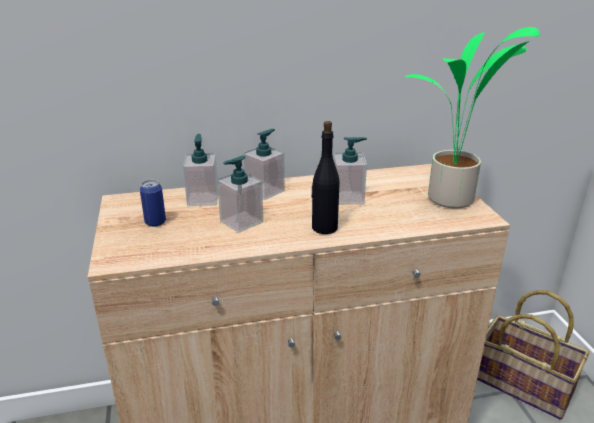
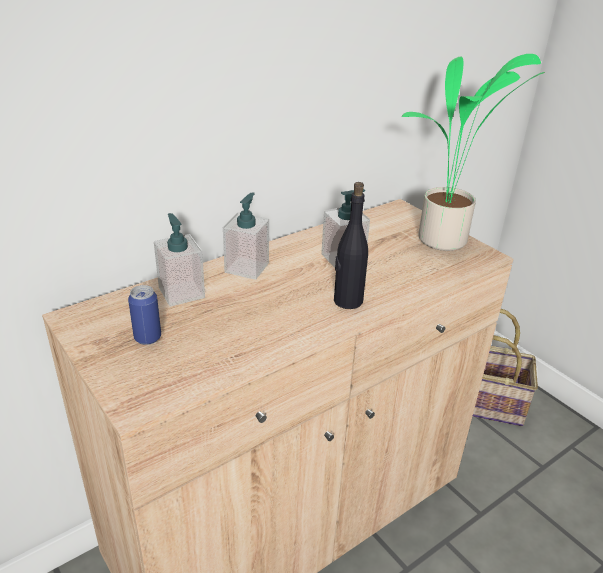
camera: 25 degrees left, 5 degrees up
soap dispenser [217,156,263,233] -> none

